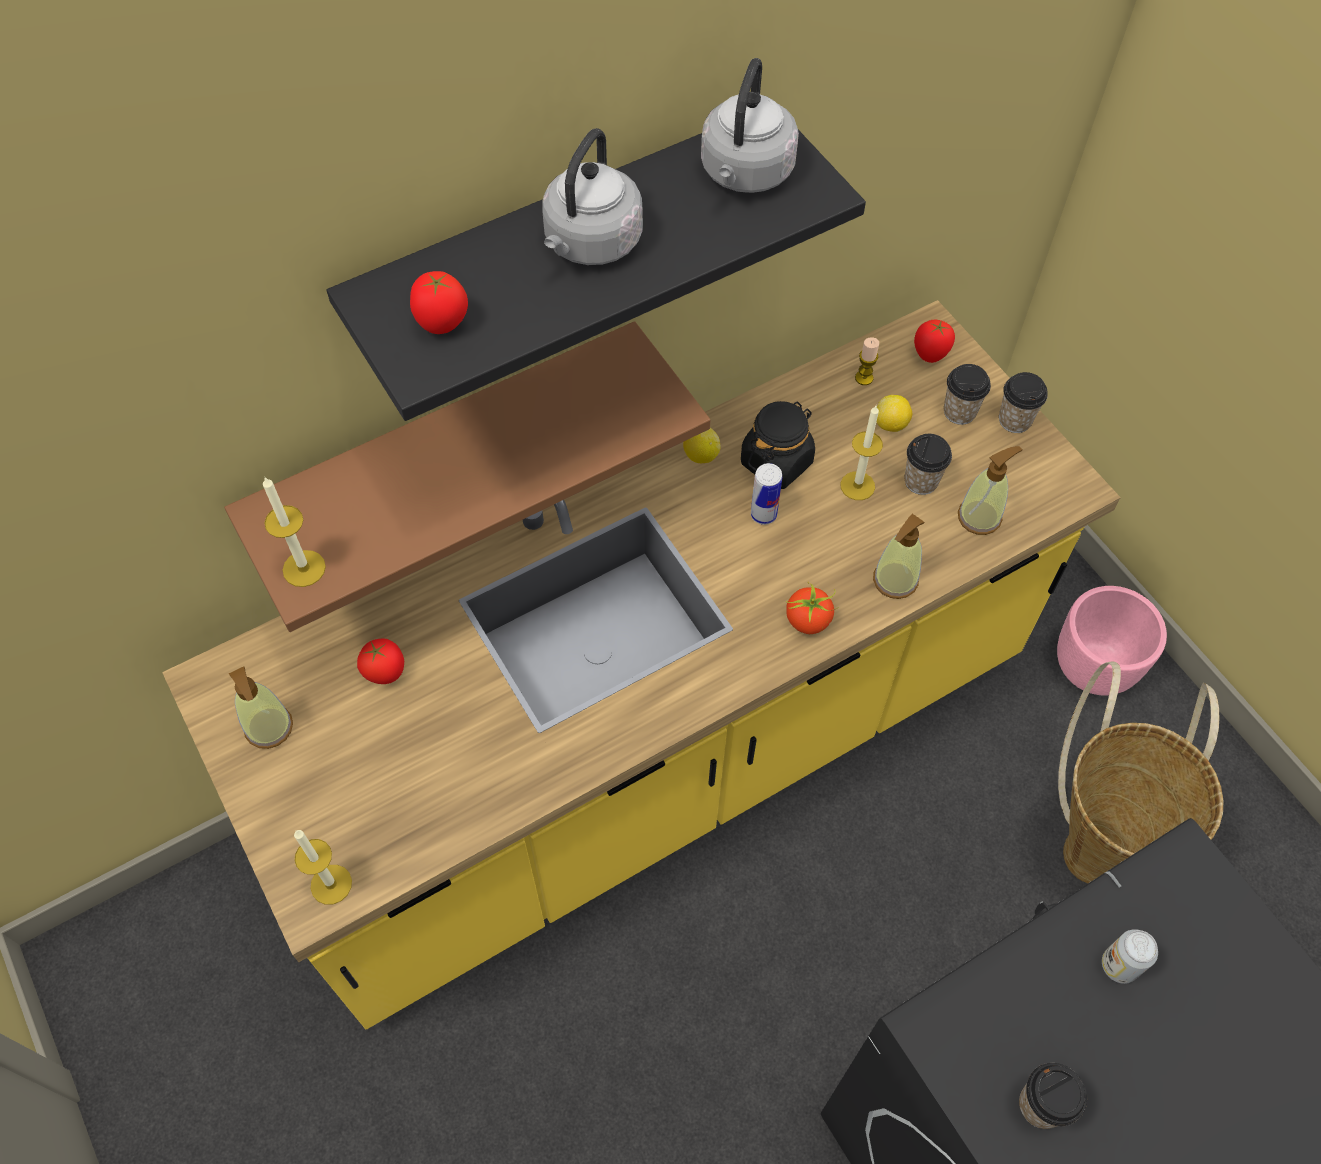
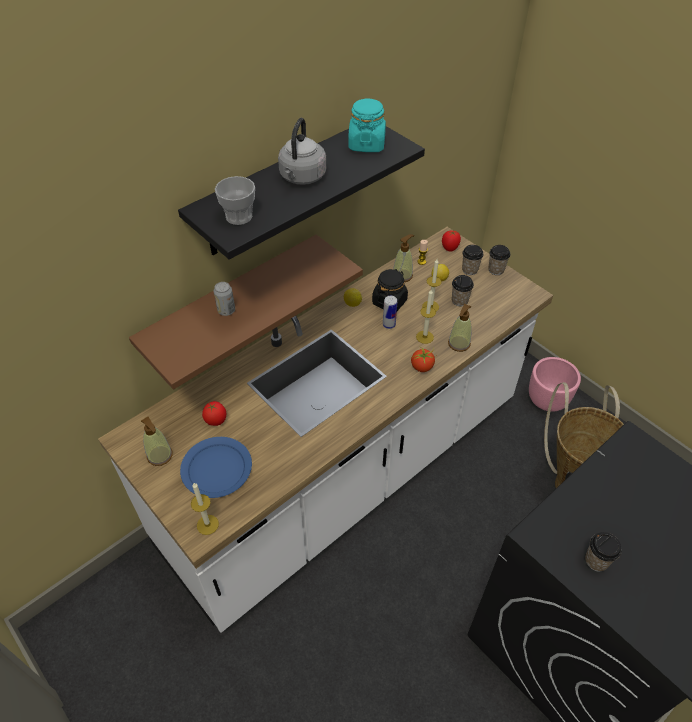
camera: 10 degrees left, 10 degrees down
yellow counter [162,300,1121,1029] -> white counter [98,227,553,633]
candle [263,477,326,587] -> candle moved to [416,290,436,344]
tomato [410,271,468,334] -> cup [215,176,255,225]
grey kettle [701,58,799,193] -> turquoise jar [348,99,386,152]
soap dispenser [958,446,1022,535] -> soap dispenser moved to [393,234,414,282]
can [1102,929,1158,984] -> can moved to [214,282,235,316]
none -> blue plate [180,437,252,498]

